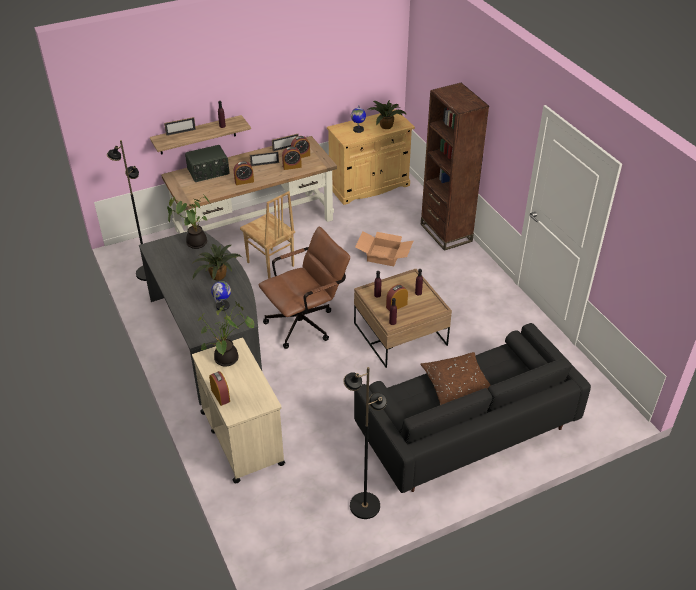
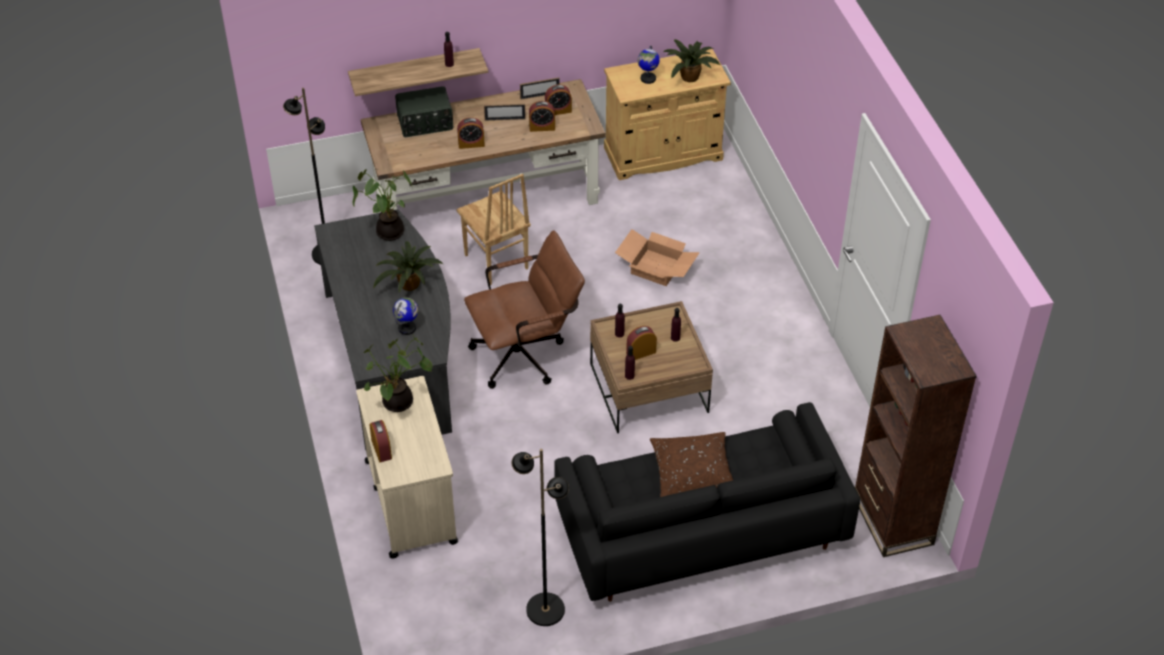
camera: 10 degrees right, 5 degrees up
picture frame [164,117,196,136] -> none
brown bookcase [421,83,489,251] -> brown bookcase moved to [855,315,977,557]

